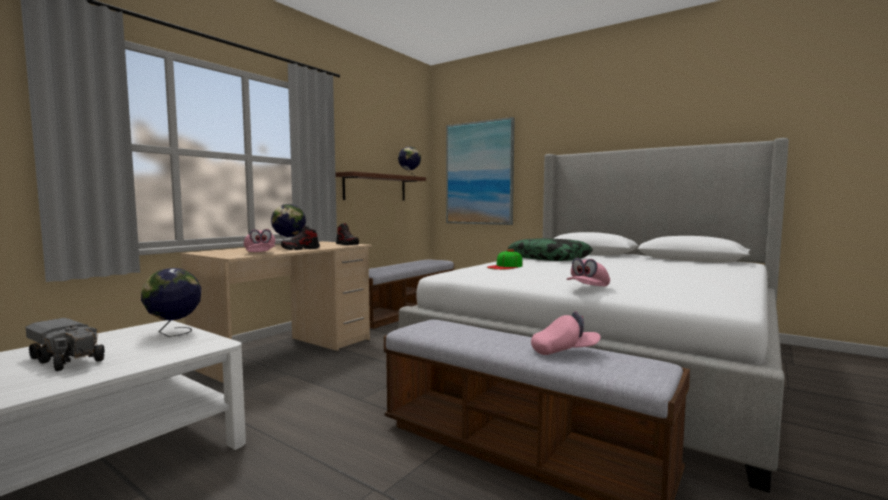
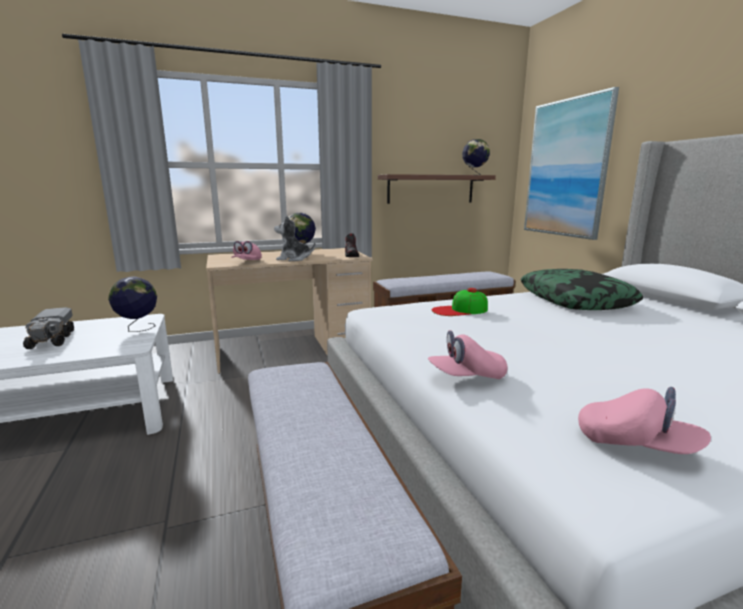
camera: 35 degrees right, 10 degrees up
shoe [281,225,320,250] -> plush toy [274,215,315,261]
pink cap [531,311,601,355] -> pink cap moved to [578,387,711,454]

